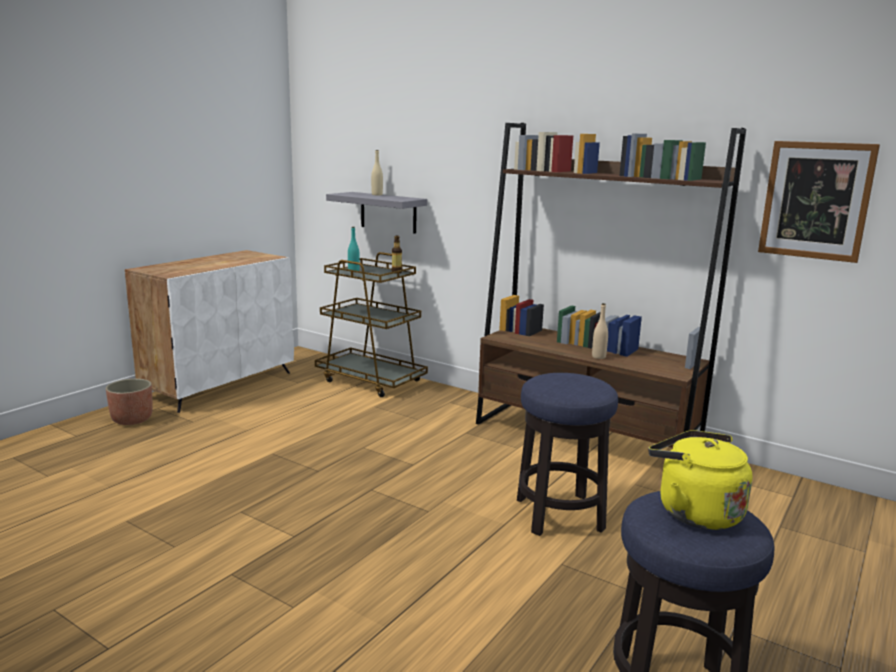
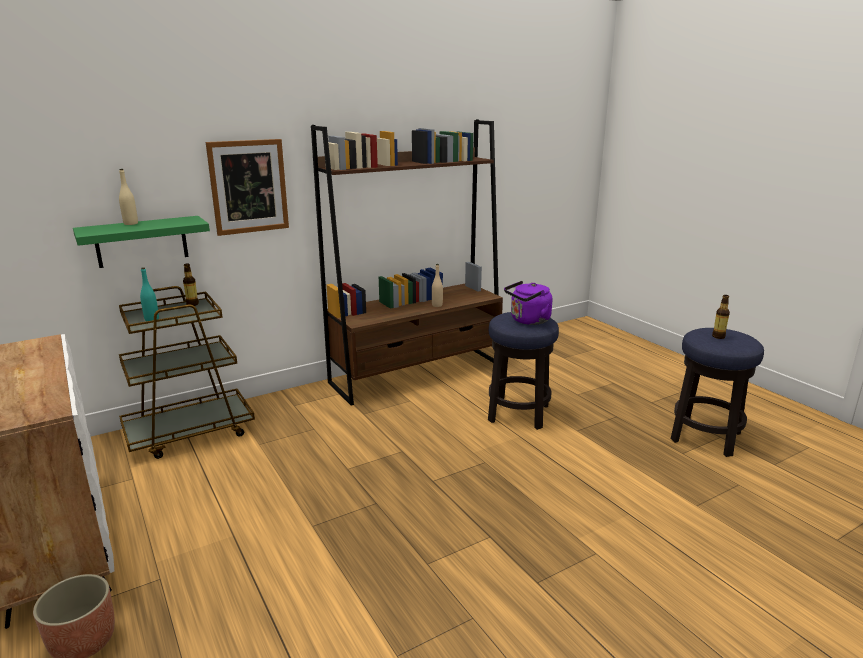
camera: 65 degrees left, 5 degrees up
grey shelf [326,192,427,234] -> green shelf [73,216,210,268]
yellow kettle [648,430,753,530] -> bottle [712,295,730,339]
picture [758,141,880,263] -> picture moved to [206,139,289,236]
none -> purple kettle [504,281,552,325]

